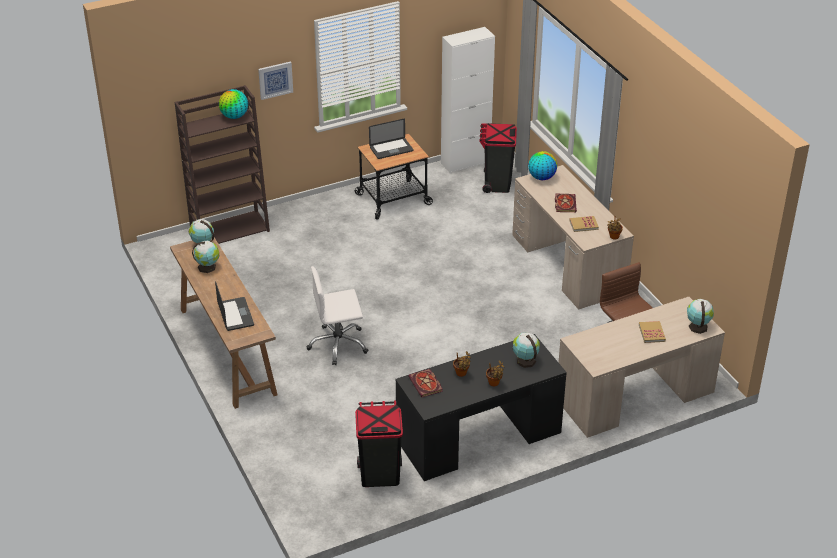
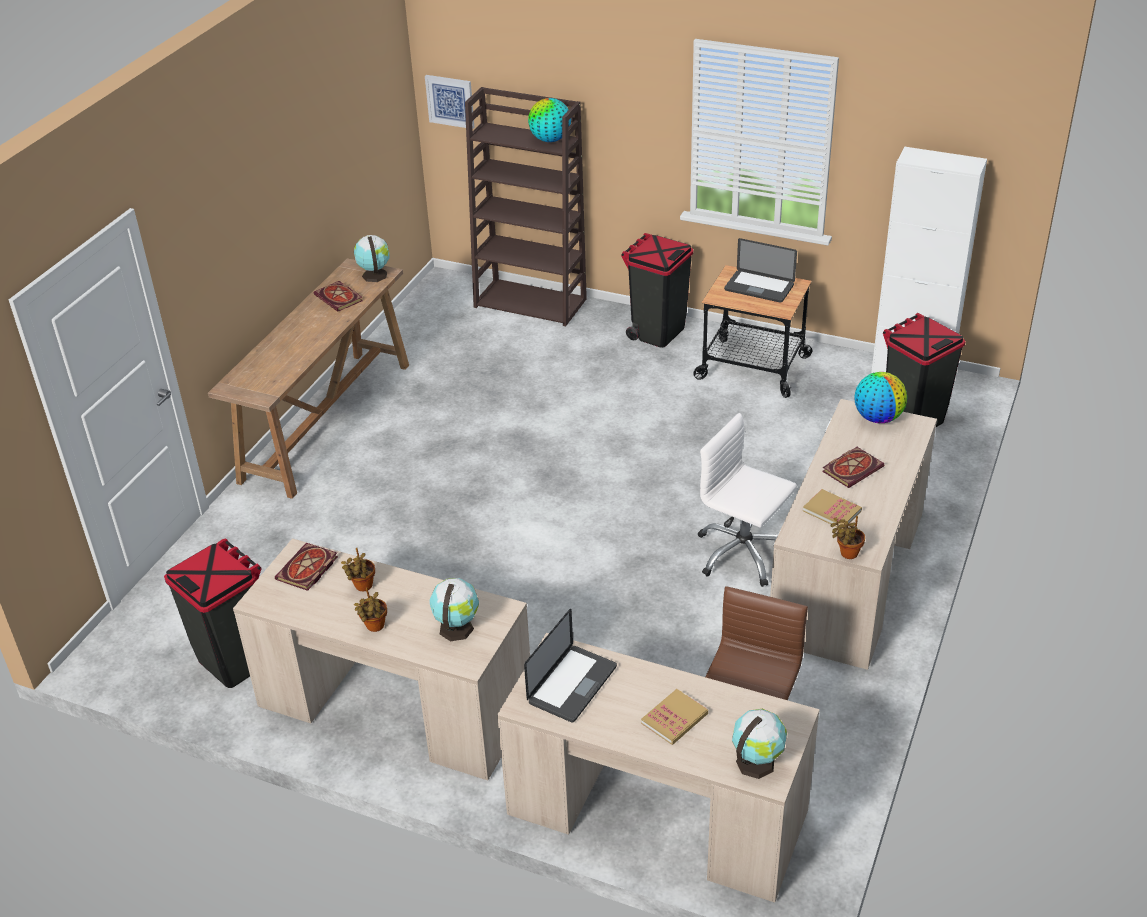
camera: 50 degrees right, 0 degrees up
globe [192,241,219,273] -> book [314,281,363,312]
laptop [215,281,254,331] -> laptop moved to [524,609,617,723]
picture [258,61,293,100] -> picture moved to [425,75,475,129]
white office chair [306,266,368,365] -> white office chair moved to [697,413,797,587]
black desk [395,334,567,481] -> beige desk [233,538,530,780]
none -> black trash can [621,233,694,348]

